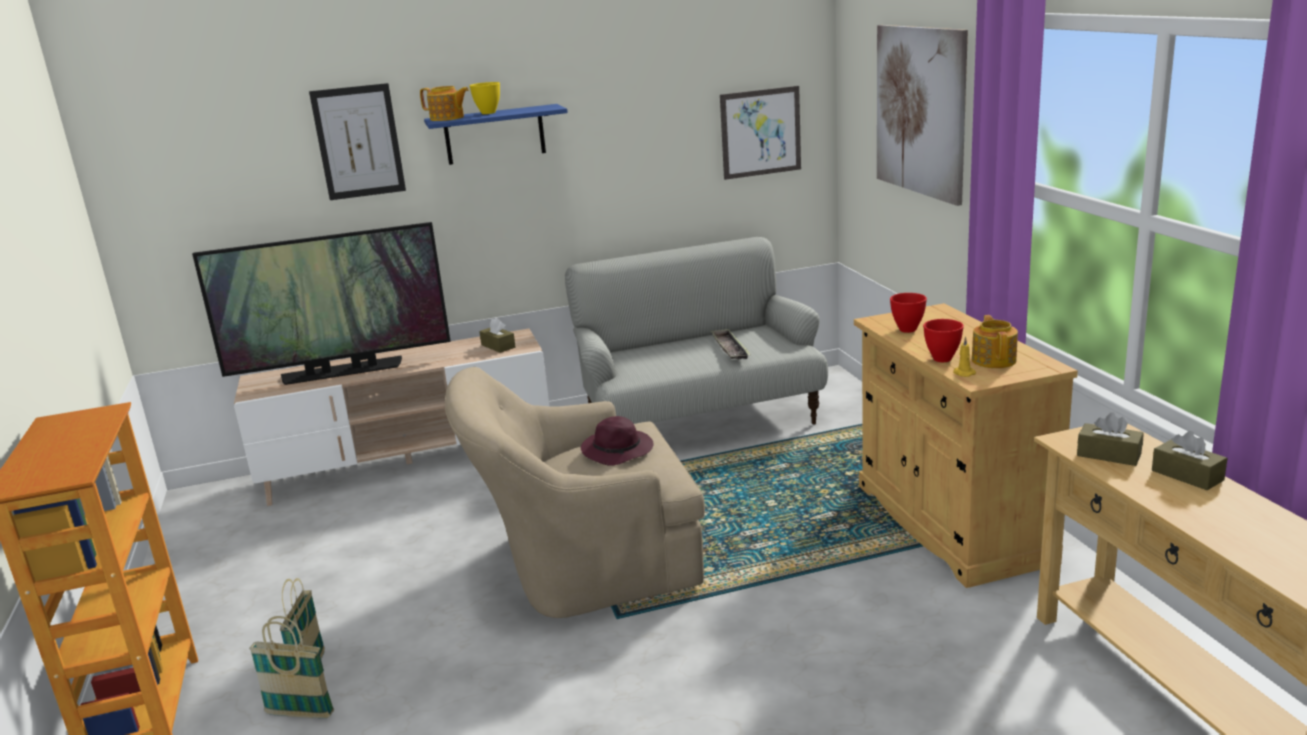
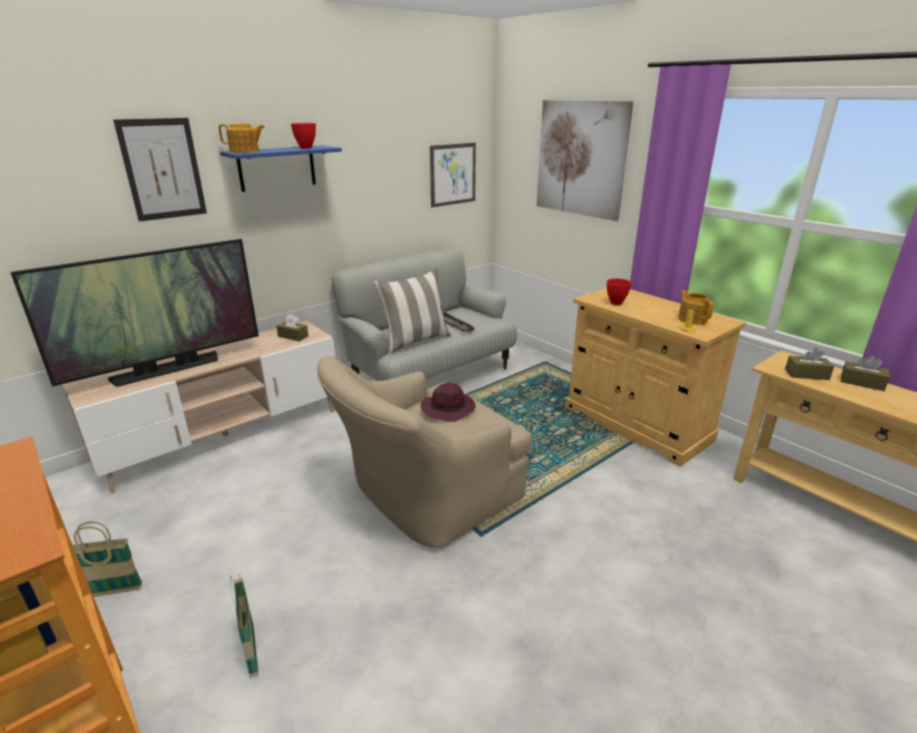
camera: 25 degrees left, 5 degrees up
basket [249,616,334,718] -> basket moved to [73,522,142,597]
yellow bowl [470,82,500,114] -> none
red bowl [923,319,964,362] -> red bowl moved to [291,123,316,149]
none -> pillow [374,268,451,353]

